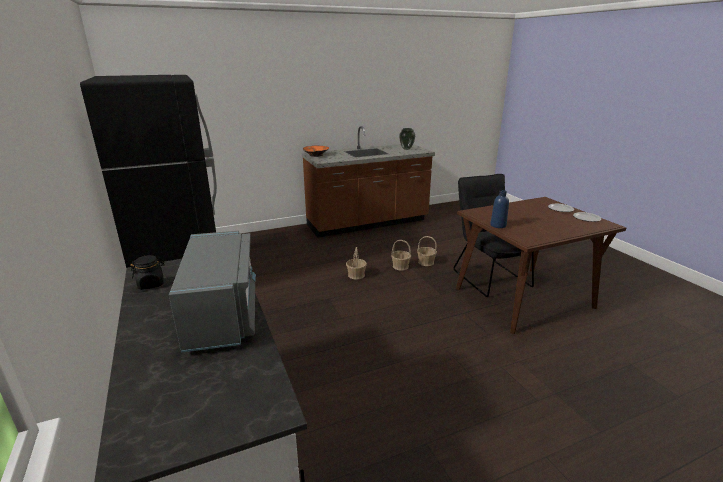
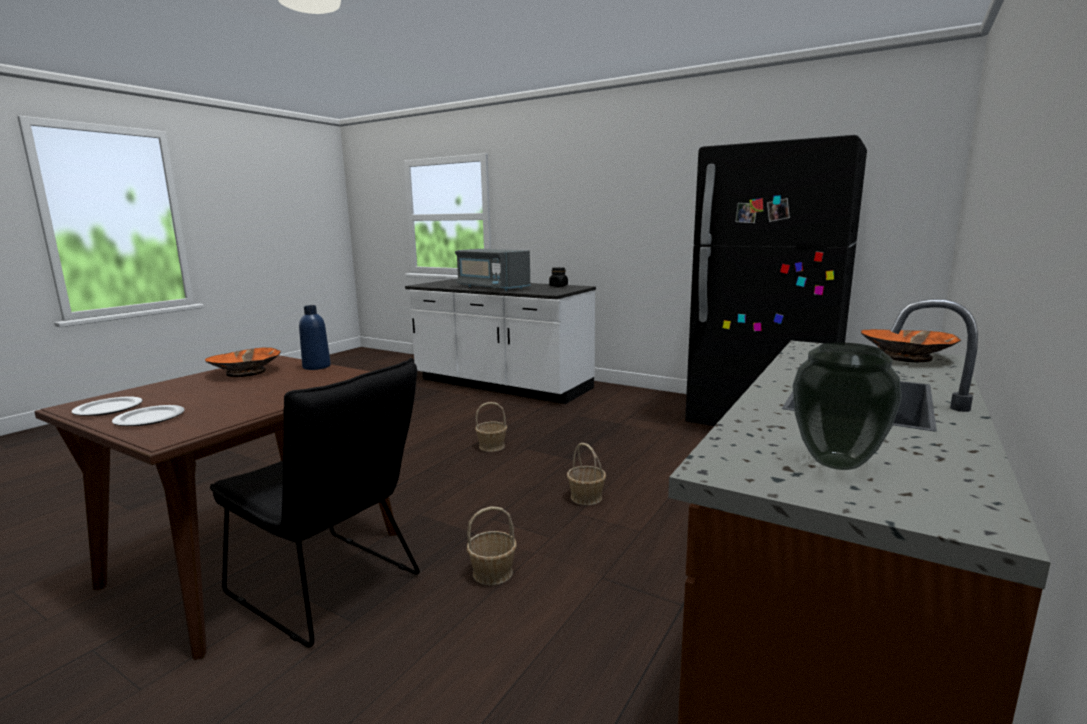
camera: 145 degrees right, 10 degrees down
basket [391,240,411,270] -> basket moved to [475,402,507,452]
none -> orange bowl [205,347,281,377]

